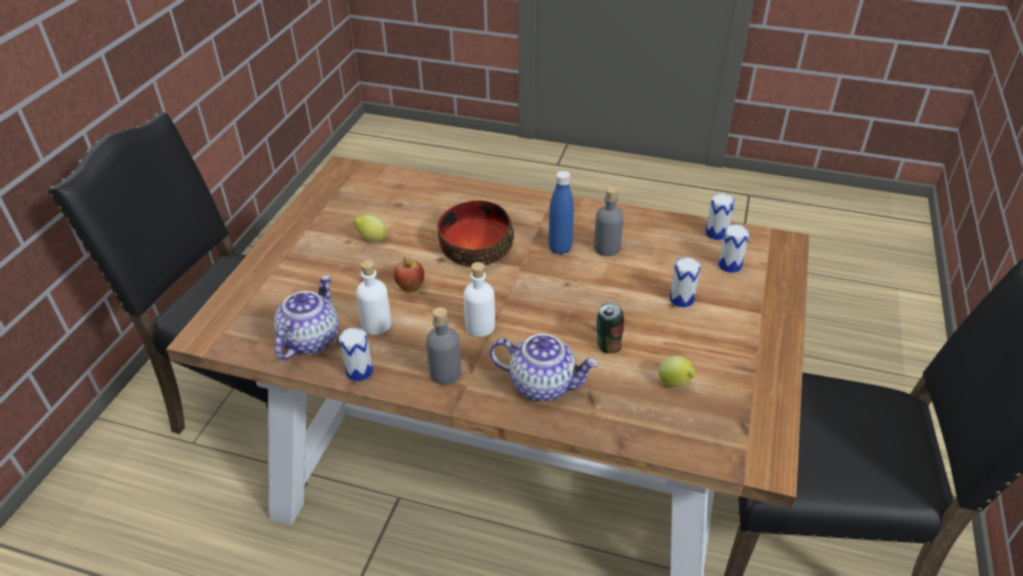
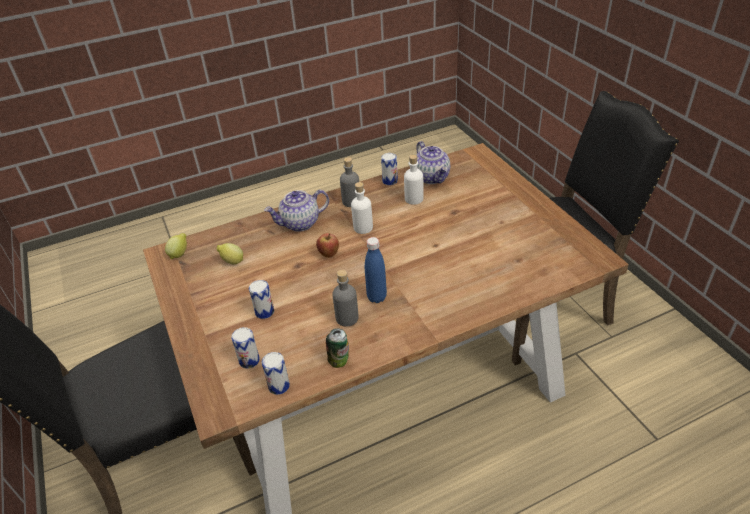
camera: 140 degrees right, 0 degrees up
lemon [353,215,387,242] -> lemon moved to [165,233,187,259]
apple [394,258,424,292] -> apple moved to [316,233,339,258]
bowl [437,200,514,267] -> none
can [597,302,624,353] -> can moved to [326,328,349,368]

